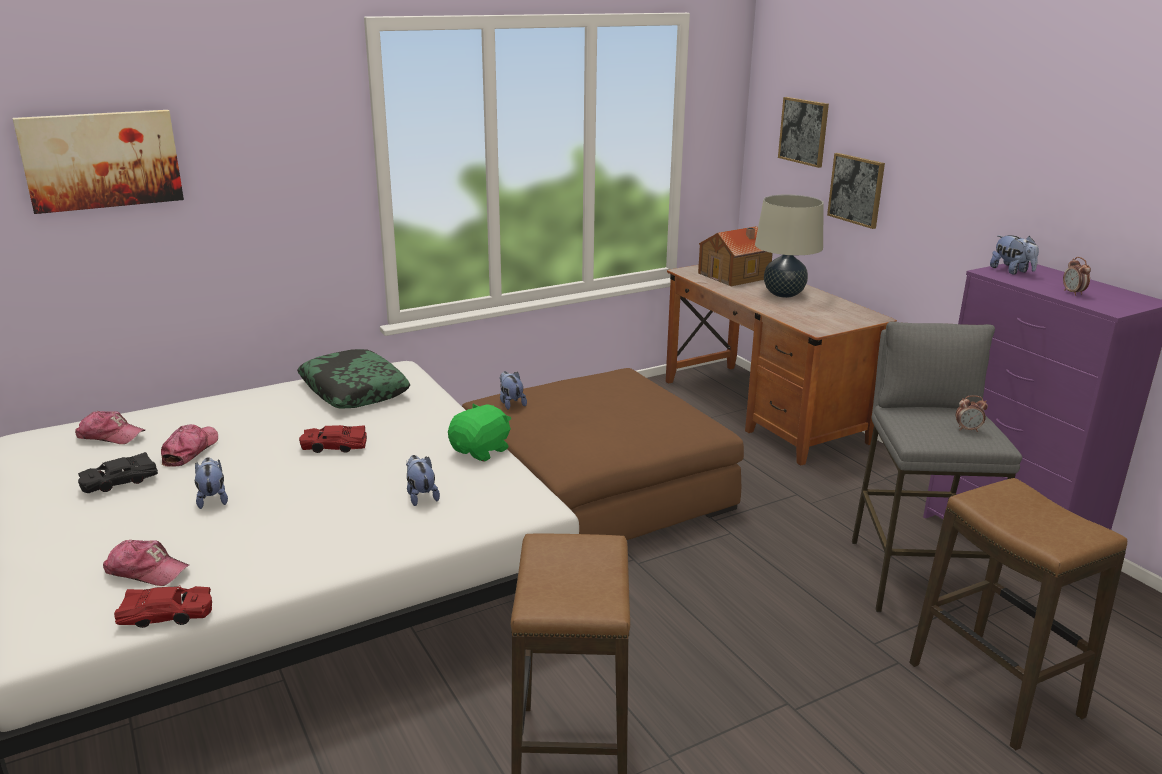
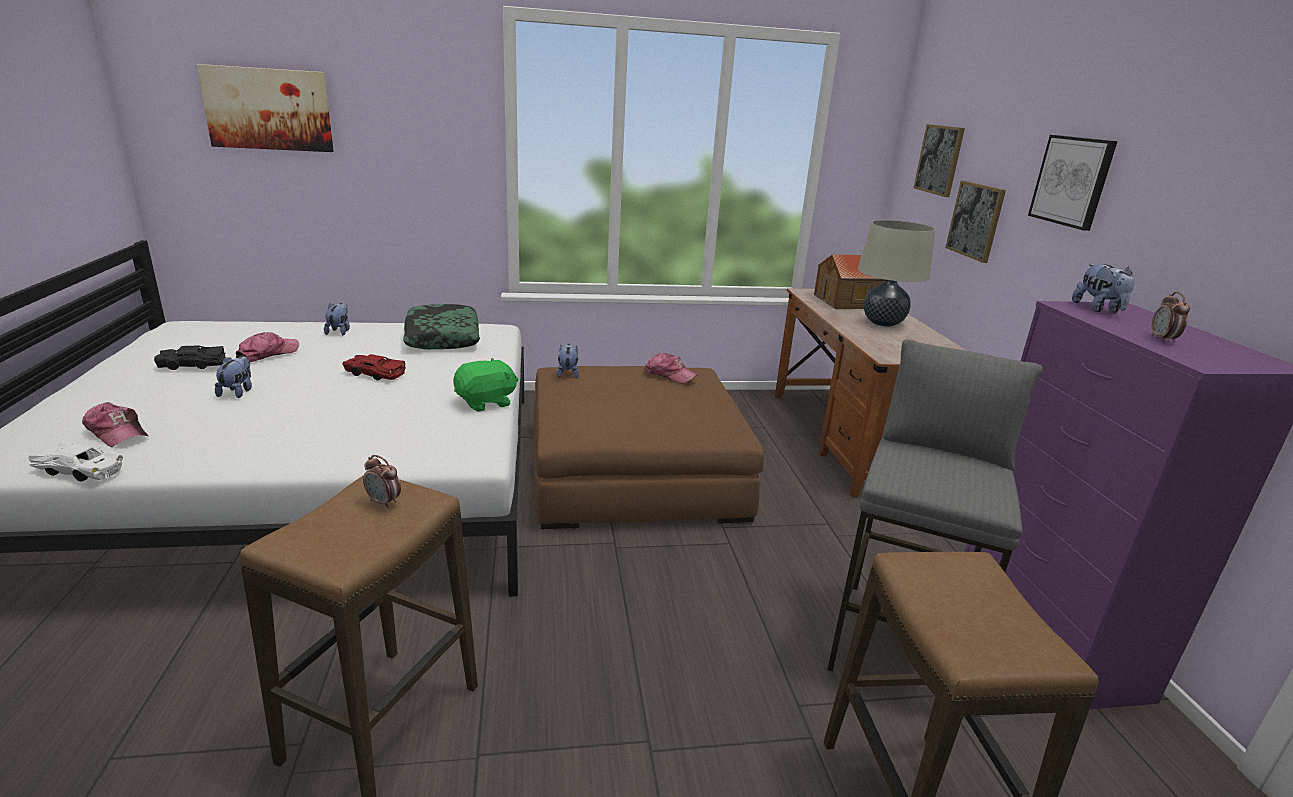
camera: 20 degrees right, 0 degrees up
cap [75,411,145,444] -> cap moved to [644,353,697,383]
red toy car [114,586,212,628] -> white toy car [29,440,123,482]
plush toy [406,455,440,506] -> plush toy moved to [324,303,350,335]
alarm clock [956,395,988,432] -> alarm clock moved to [363,455,401,508]
none -> picture [1028,135,1118,231]

